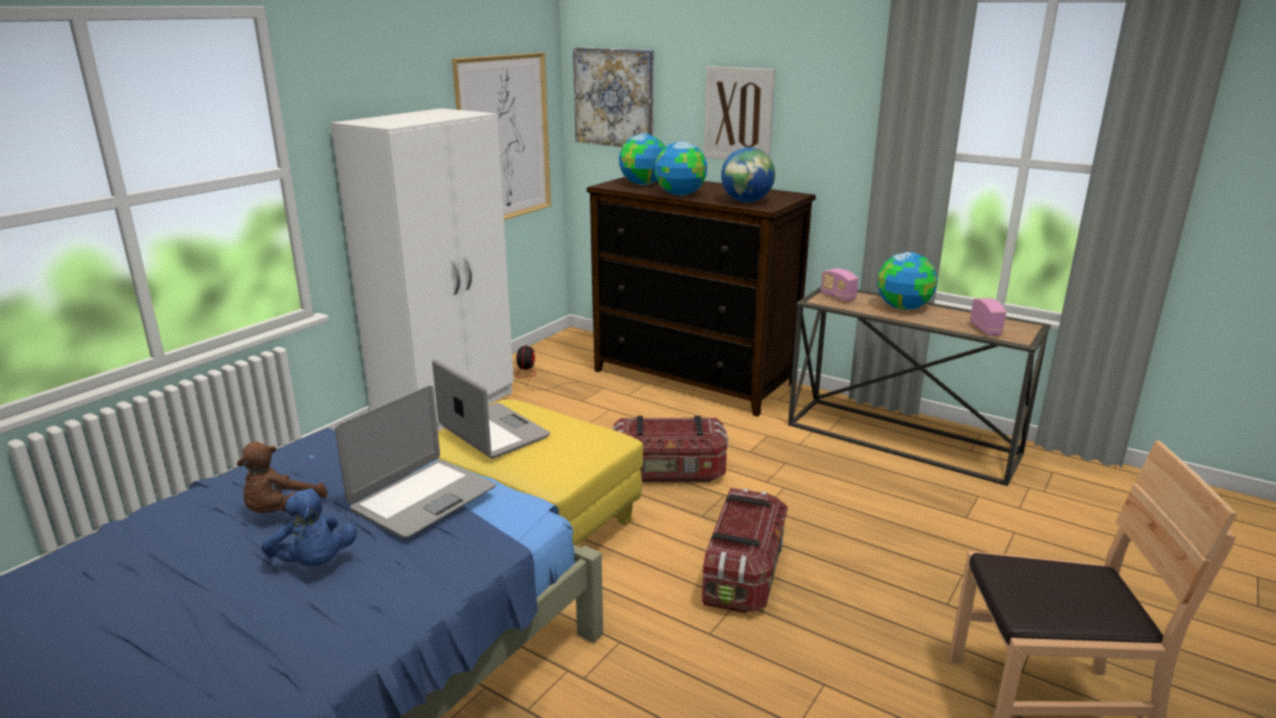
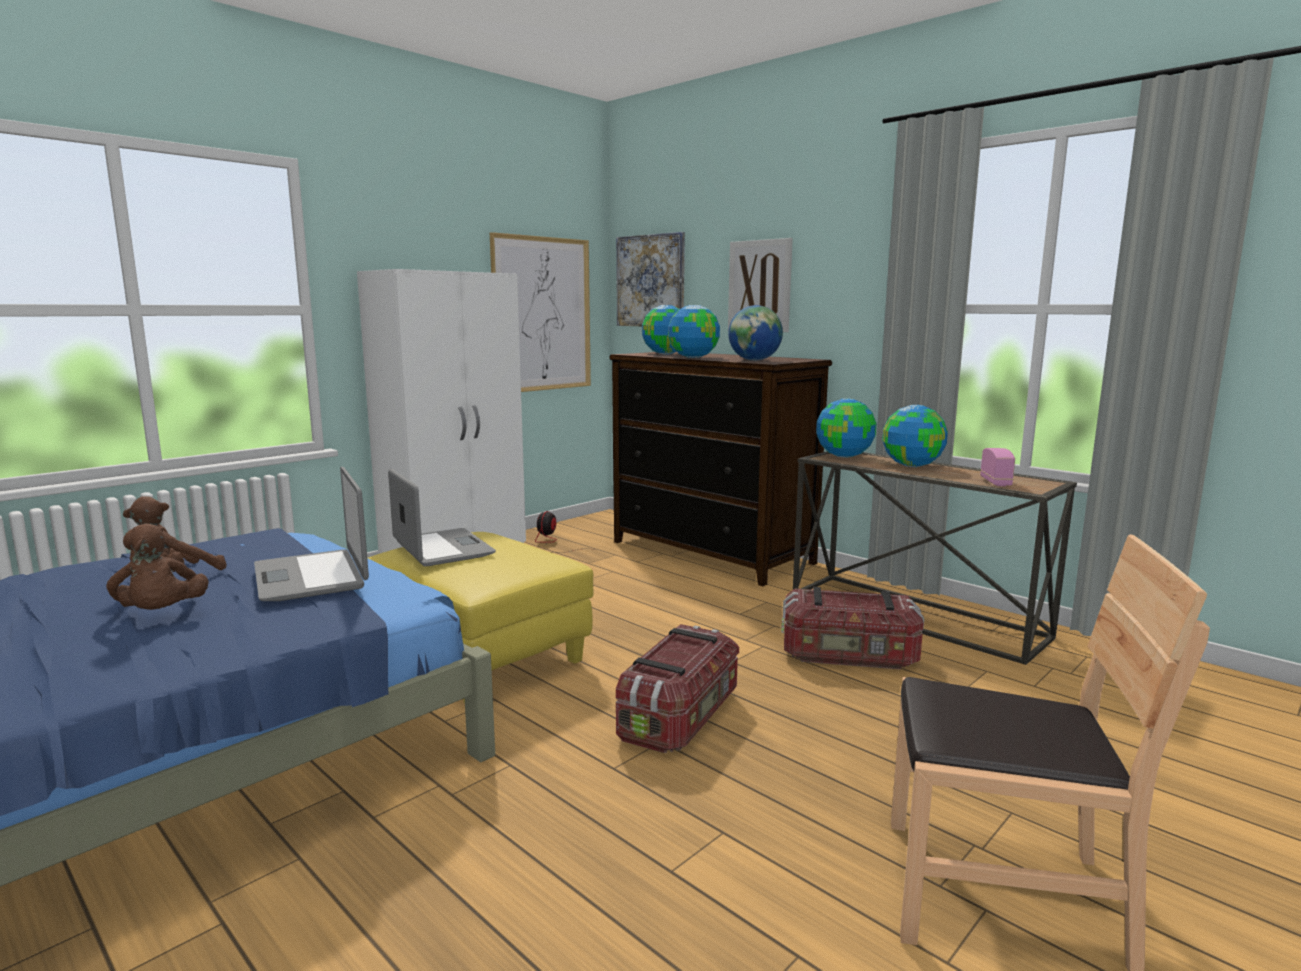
camera: 10 degrees right, 10 degrees down
blue plush toy [261,488,357,566] -> brown plush toy [106,524,209,610]
laptop [335,385,496,538] -> laptop turned 105 degrees clockwise [254,467,369,601]
storage box [612,416,728,482] -> storage box moved to [781,587,924,669]
radio [821,268,858,301] -> globe [816,399,876,458]

